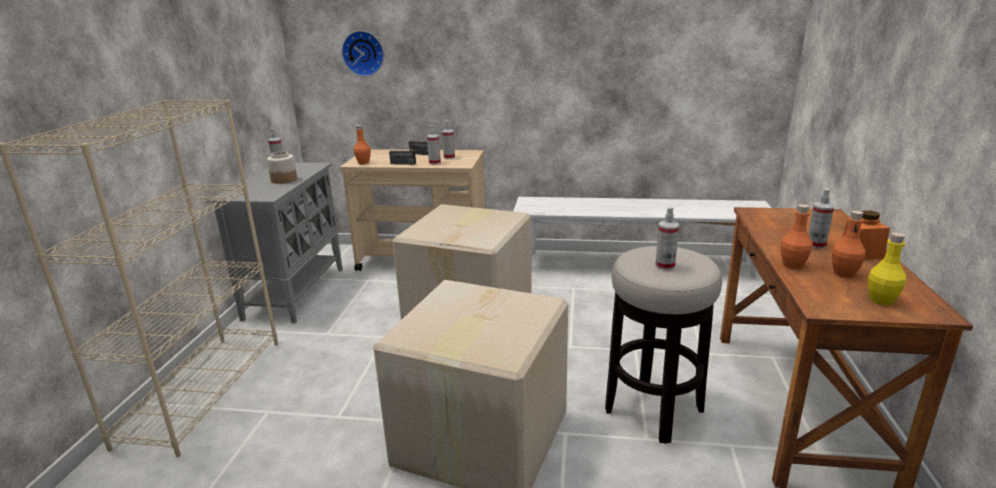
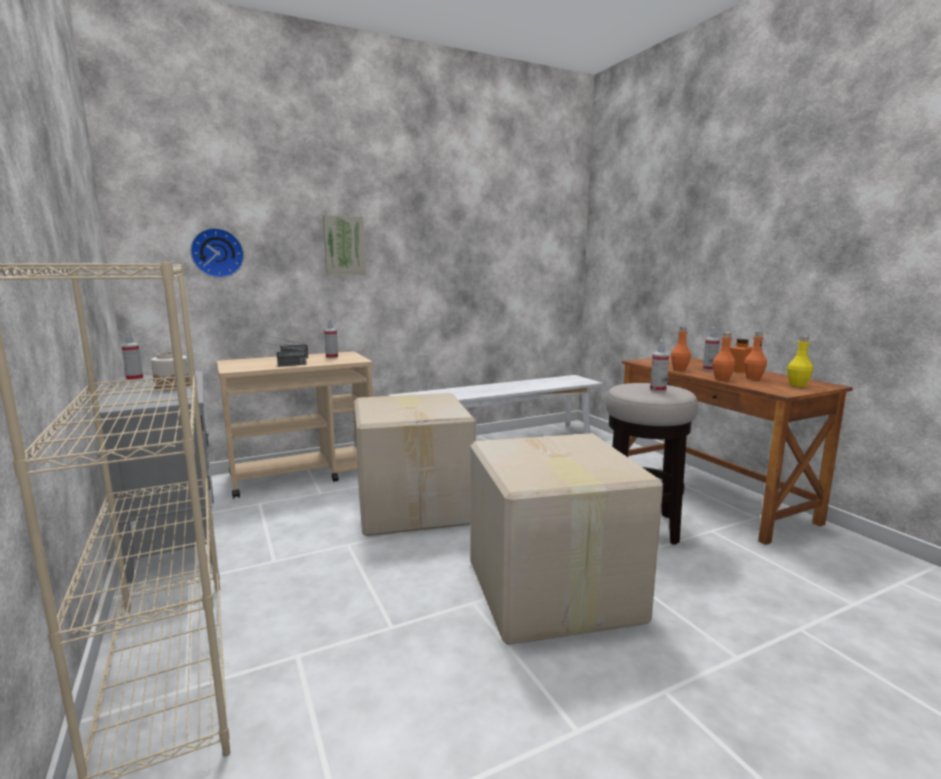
camera: 35 degrees left, 10 degrees down
orange bottle [354,125,371,164] -> orange bottle moved to [671,327,691,371]
spray bottle [427,125,441,165] -> none
none -> picture [323,215,365,275]

